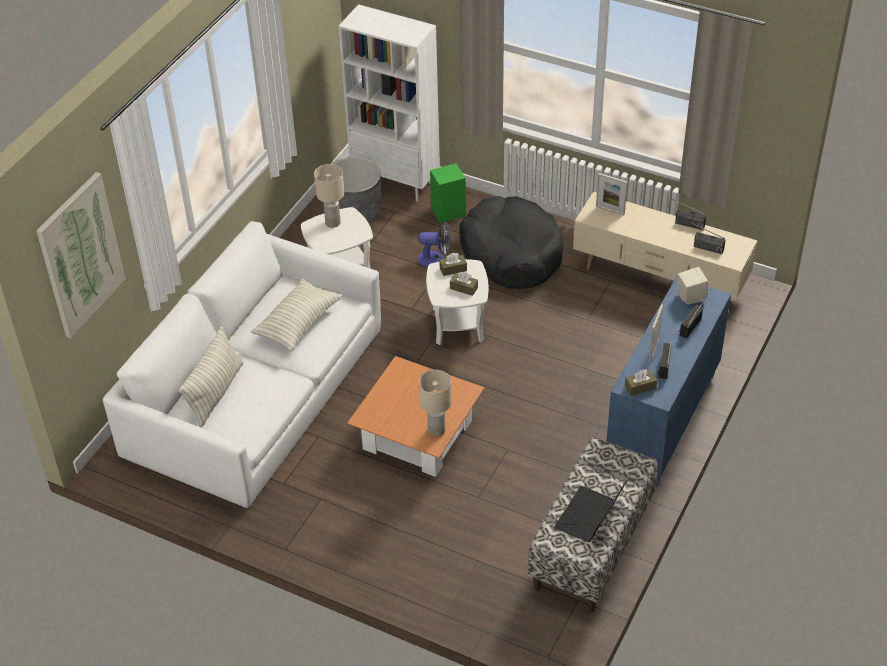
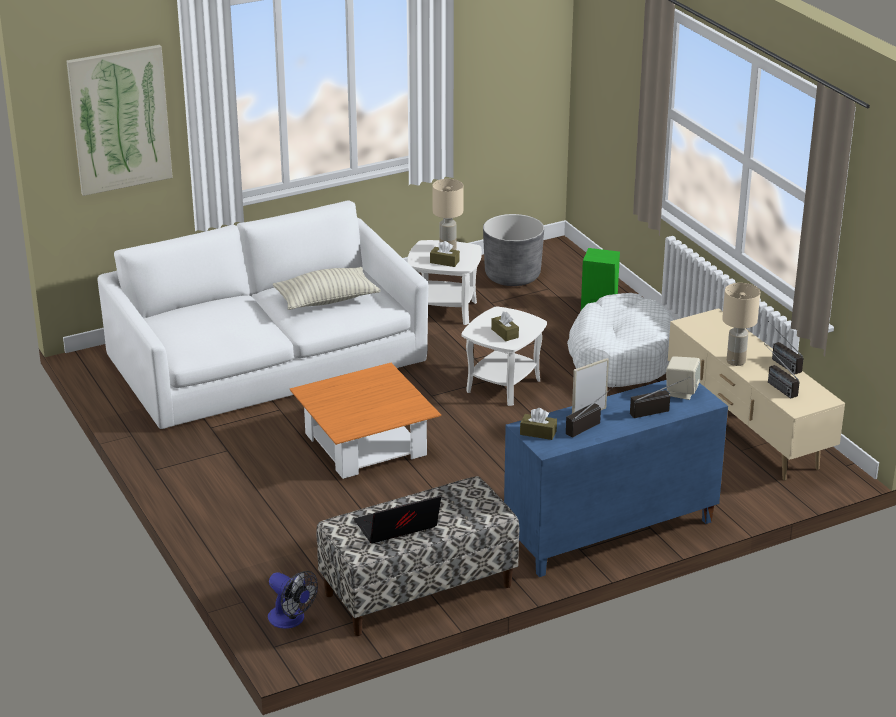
camera: 35 degrees right, 15 degrees down
pillow [178,326,243,428] -> none
white bookcase [338,4,440,202] -> none
fan [418,222,451,267] -> fan moved to [268,571,318,629]
beige table lamp [419,370,452,437] -> beige table lamp moved to [722,283,760,366]
brown tissue box [439,253,467,276] -> brown tissue box moved to [430,241,460,267]
black dog bed [459,196,564,289] -> white dog bed [567,293,674,387]
picture frame [596,173,627,215] -> none

